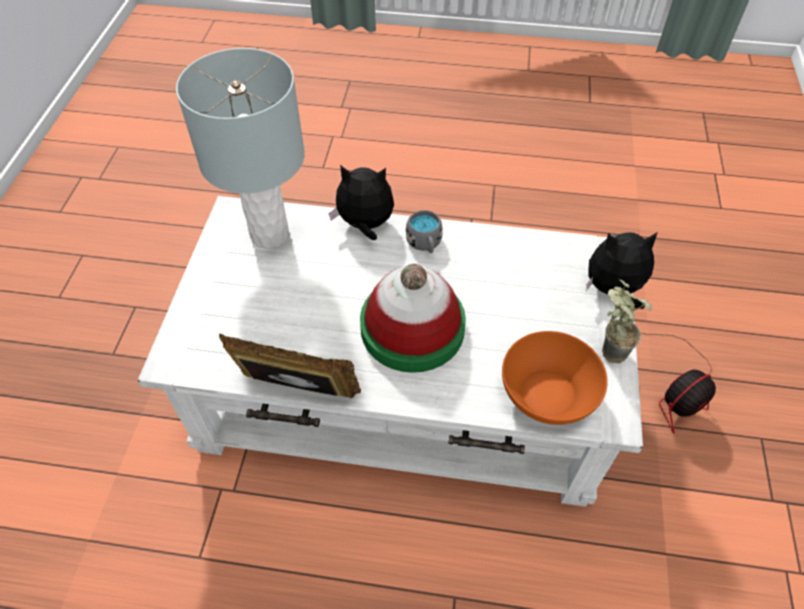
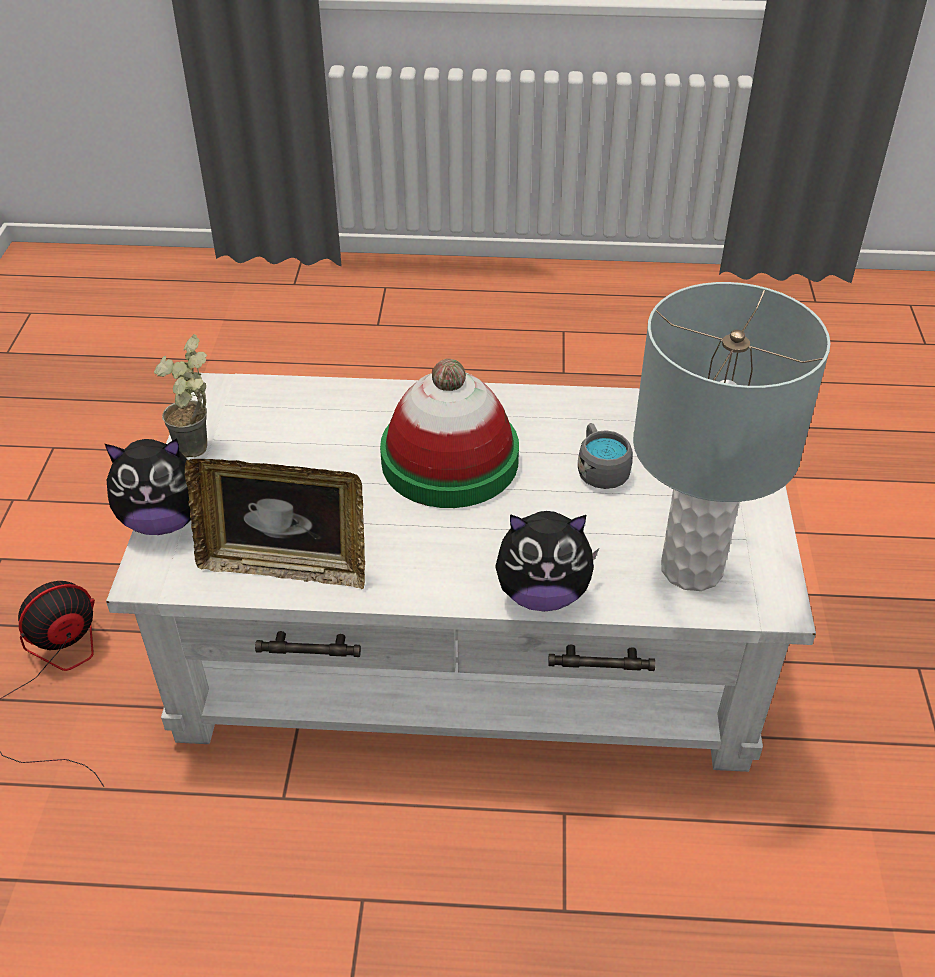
camera: 175 degrees right, 10 degrees down
picture frame [219,333,361,398] -> picture frame moved to [184,459,365,589]
grey mug [406,210,443,253] -> grey mug moved to [578,423,633,489]
orange bowl [502,331,607,425] -> none

